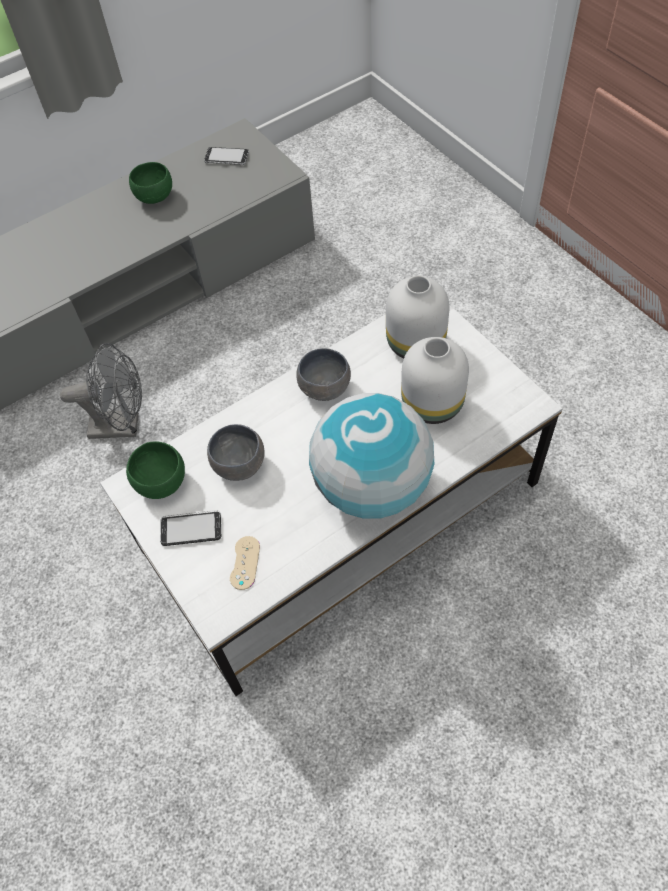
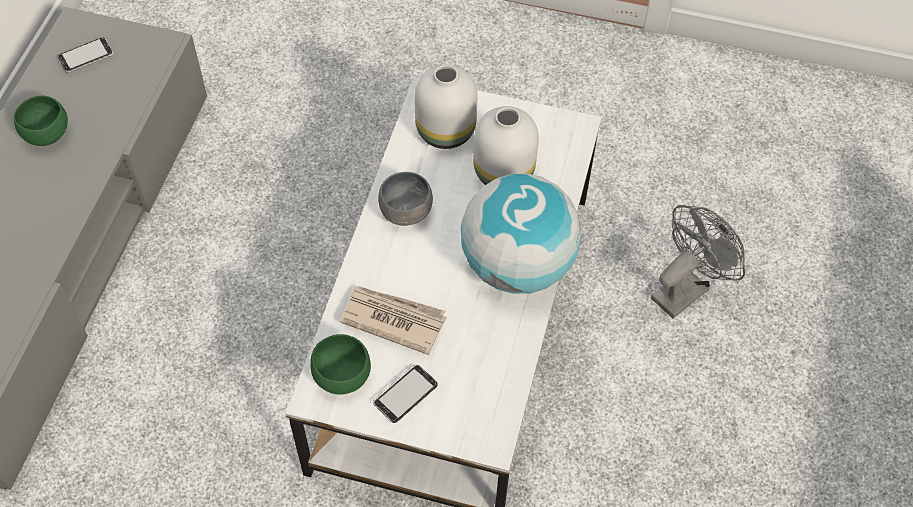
camera: 45 degrees left, 0 degrees up
grey fan [60,343,142,439] -> grey fan moved to [651,205,745,319]
grey bowl [207,424,265,481] -> newspaper [340,286,446,355]
beige game controller [230,536,260,590] -> none

